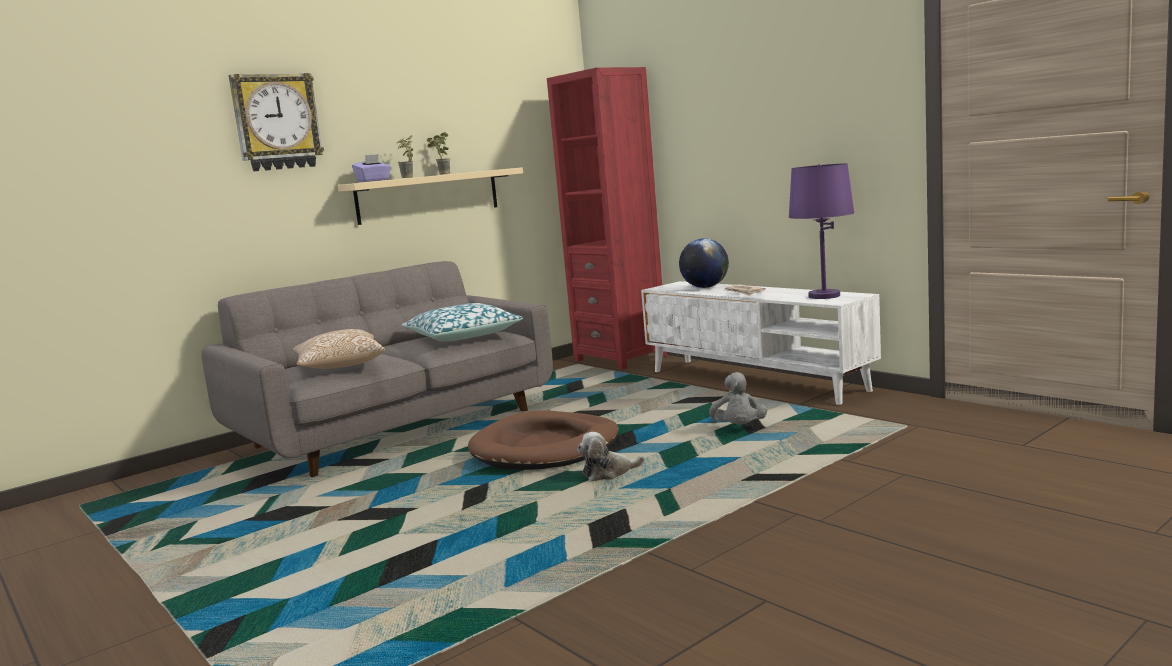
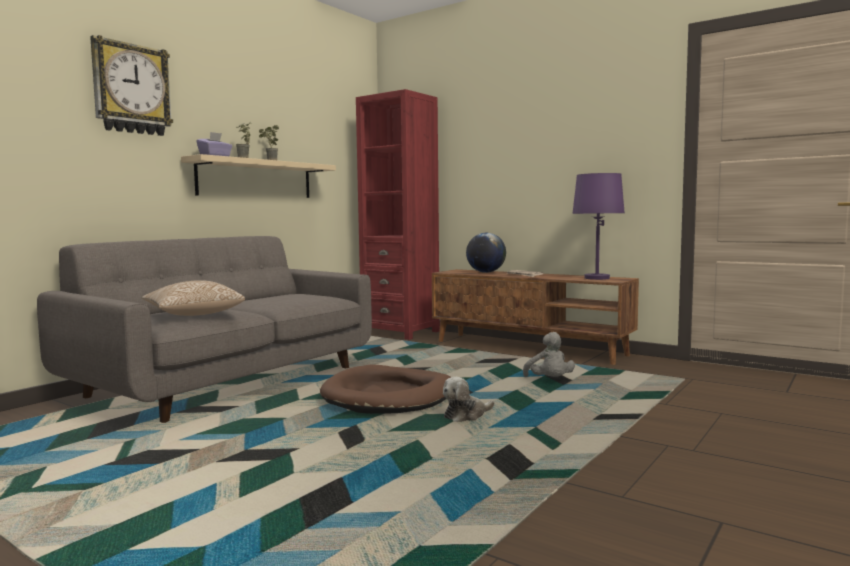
camera: 15 degrees left, 5 degrees down
pillow [402,303,523,342] -> none
white tv stand [641,281,881,405] -> brown tv stand [432,269,639,365]

